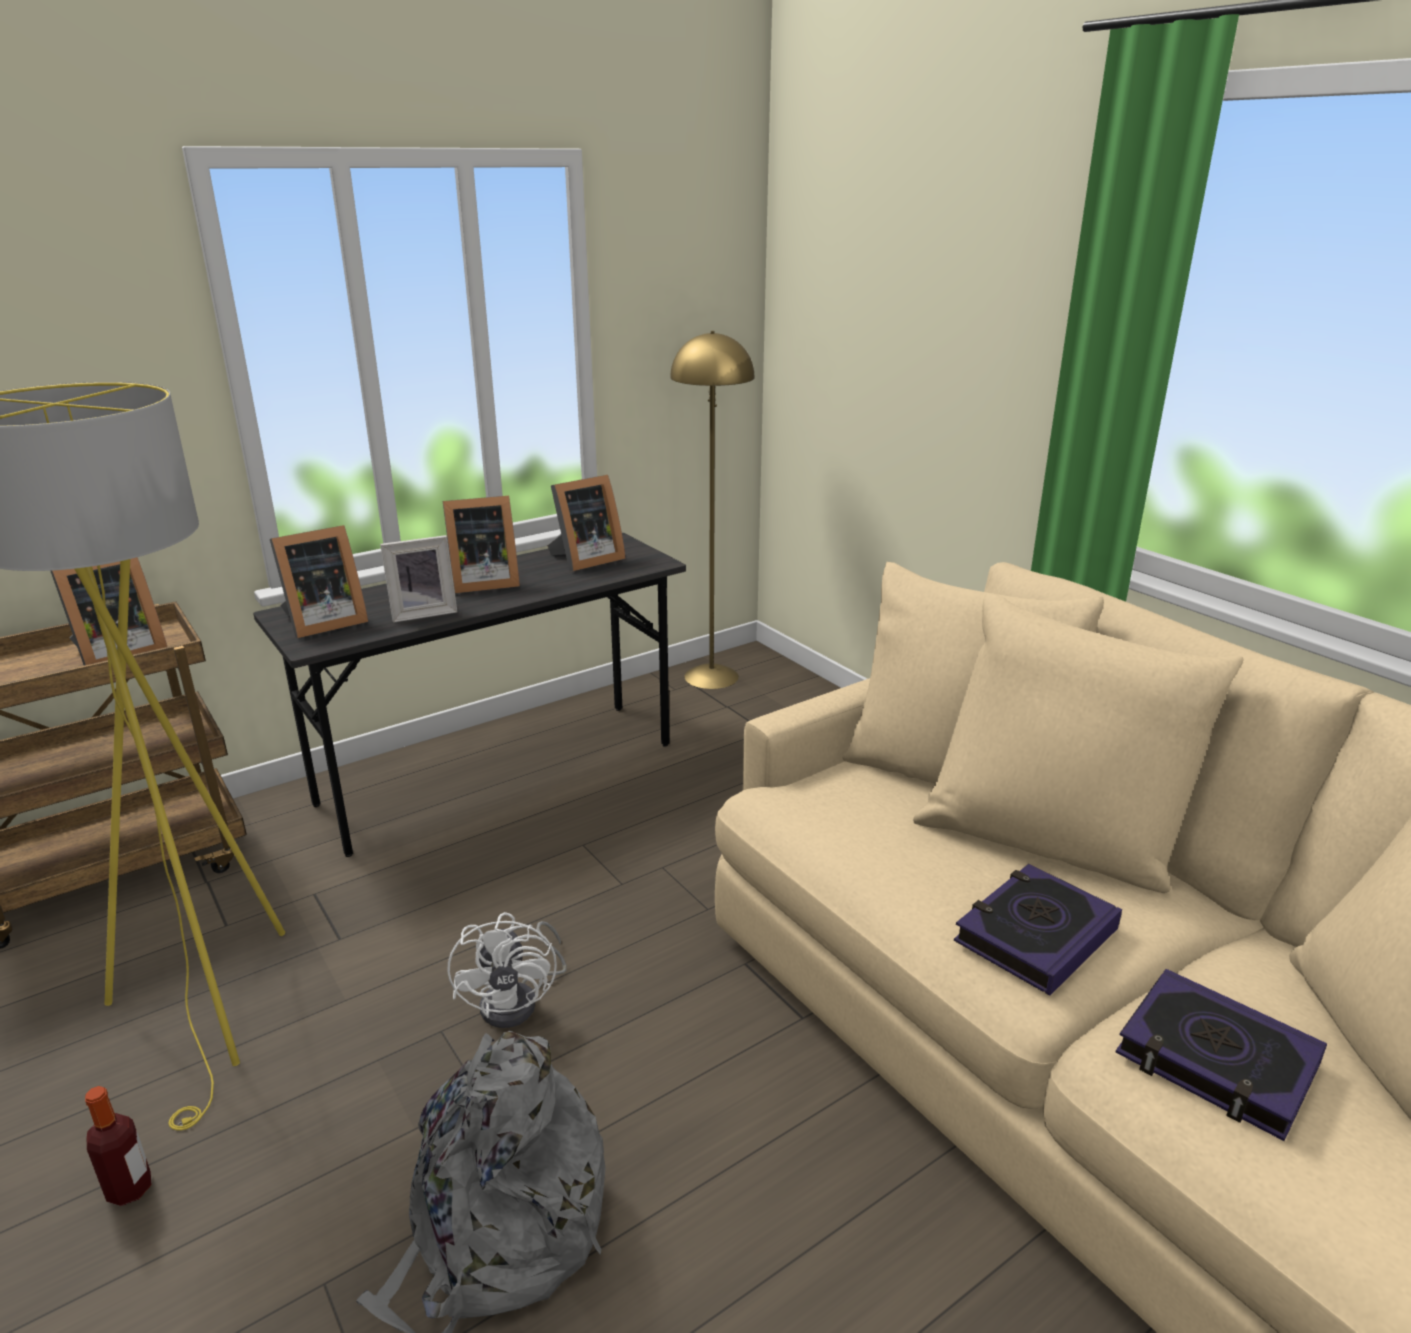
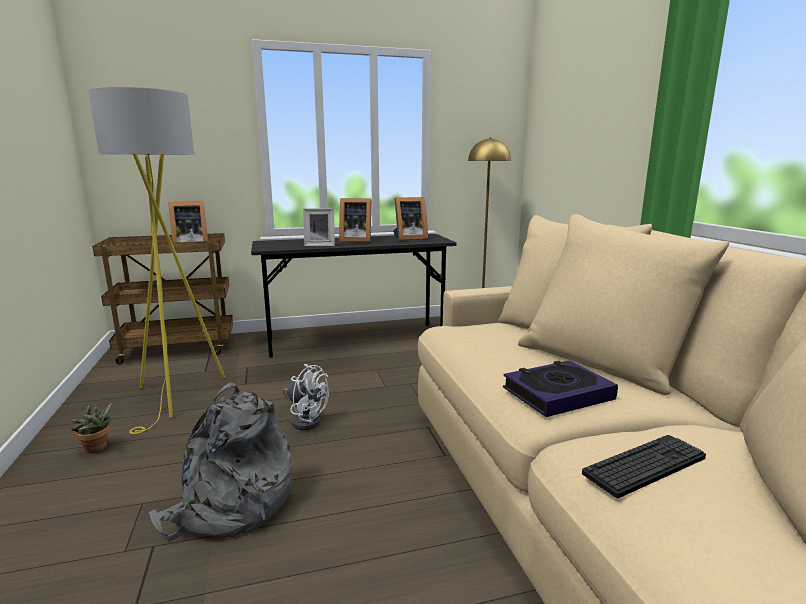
camera: 20 degrees right, 10 degrees down
bottle [85,1086,152,1206] -> potted plant [71,401,115,453]
picture frame [270,525,368,638] -> none
white fan [447,912,567,1028] -> white fan turned 75 degrees counterclockwise [283,364,329,430]
book [1116,969,1327,1141] -> keyboard [582,435,706,498]

